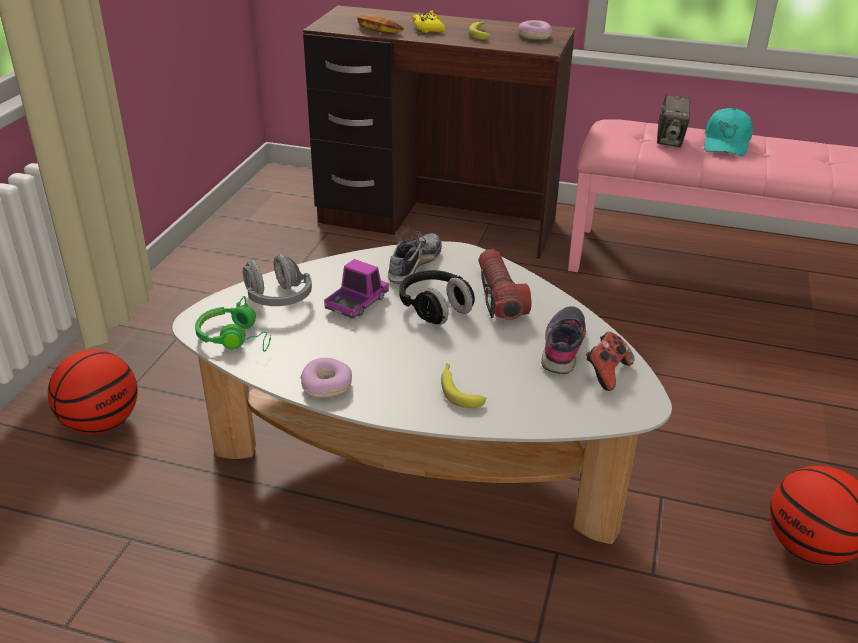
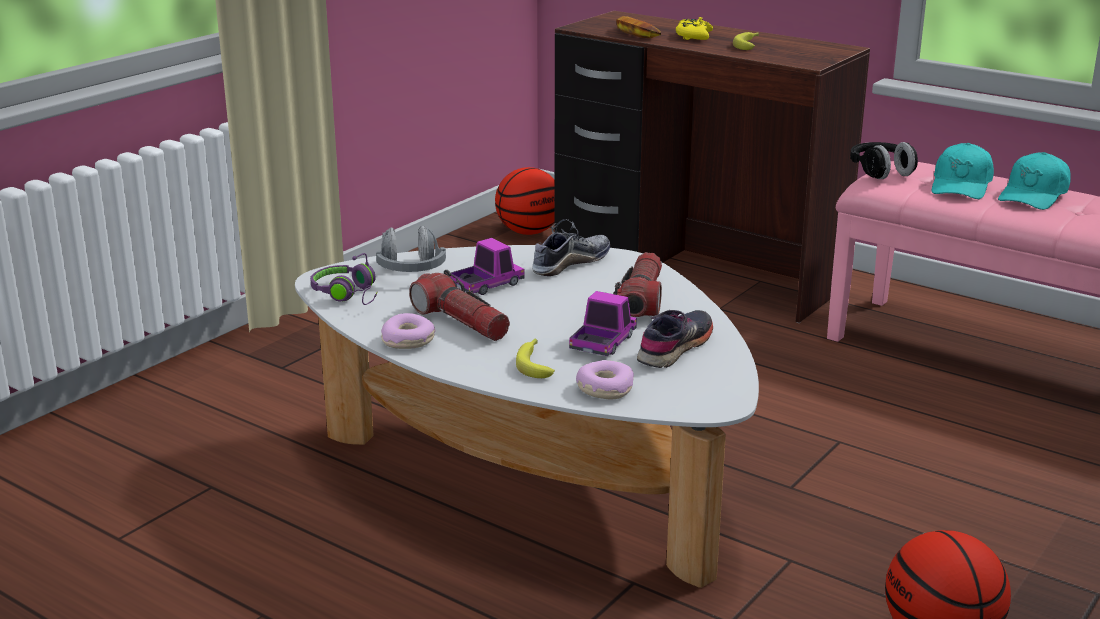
camera: 20 degrees right, 10 degrees down
basketball [48,350,138,434] -> basketball moved to [495,167,555,235]
green headphones [195,296,271,352] -> purple headphones [310,253,378,305]
black headphones [399,270,475,325] -> black headphones moved to [850,142,918,179]
donut [518,20,552,40] -> donut moved to [576,360,634,399]
game controller [586,332,635,391] -> none
camera [657,95,691,147] -> turquoise cap [931,143,994,199]
none -> flashlight [409,270,510,341]
none -> toy truck [569,291,637,356]

